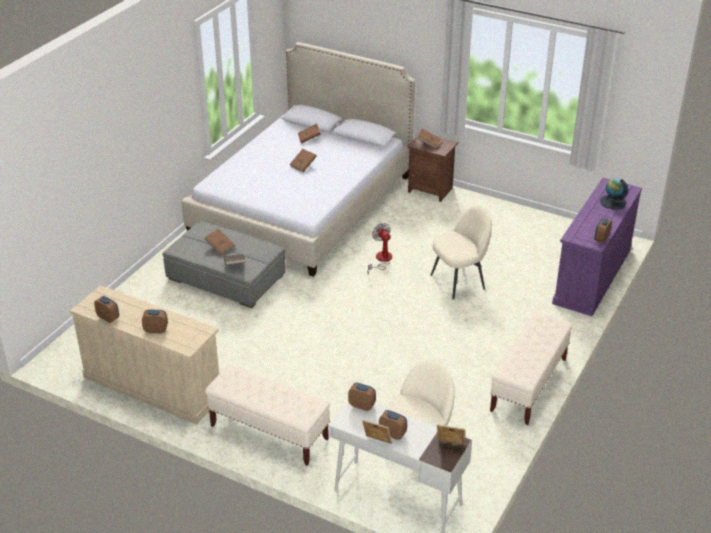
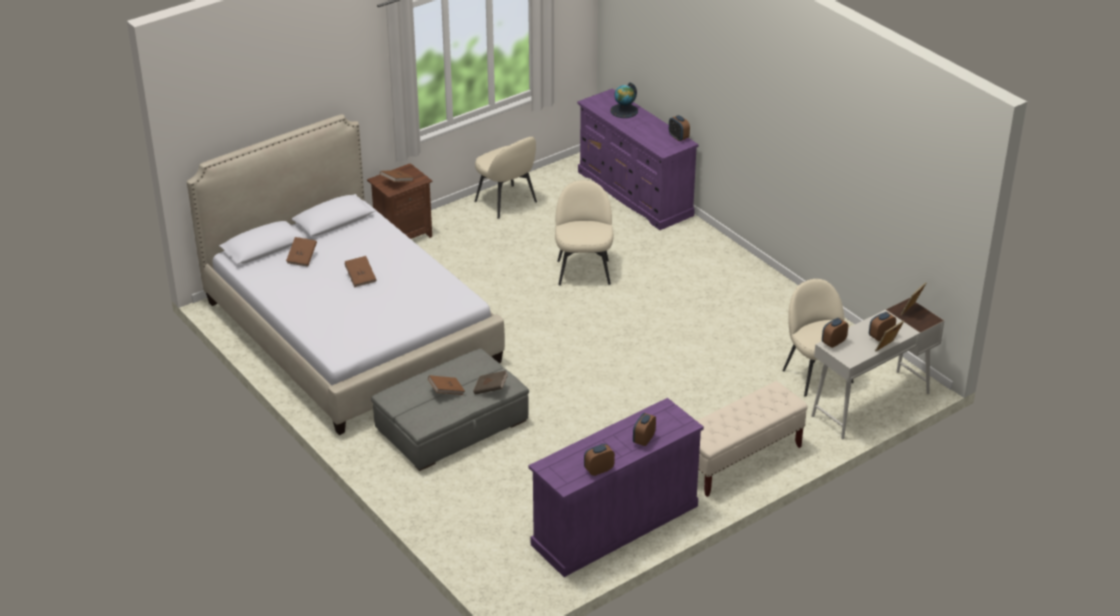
camera: 65 degrees left, 0 degrees up
beige dresser [70,285,219,424] -> purple dresser [529,398,704,577]
fan [367,223,392,274] -> none
beige bench [490,312,573,425] -> none
none -> beige chair [475,137,537,219]

